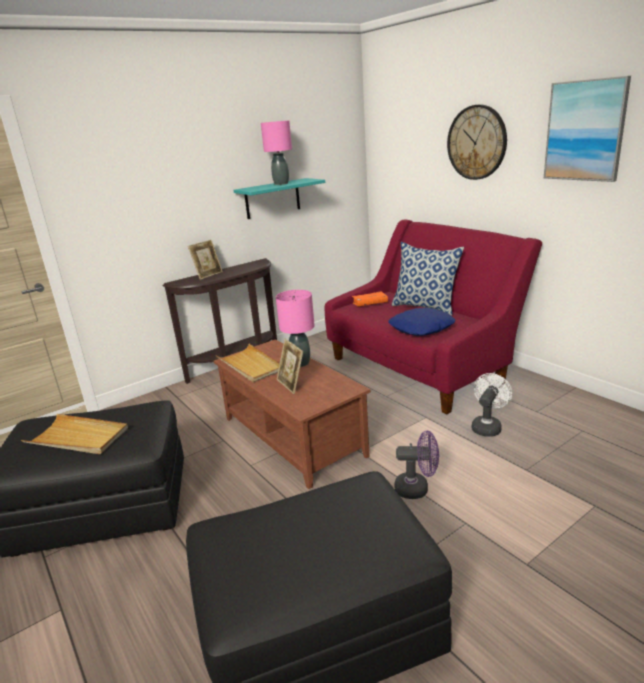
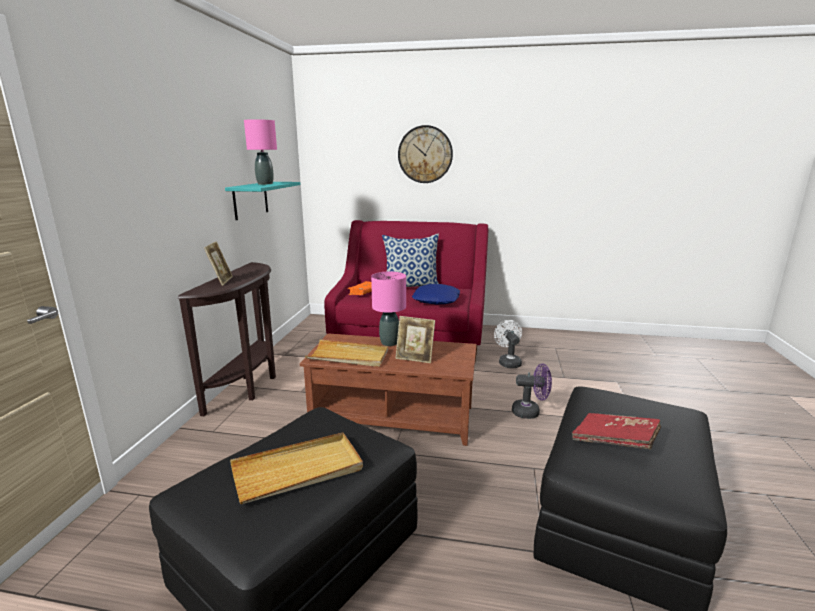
camera: 45 degrees left, 5 degrees down
purple fan [394,431,439,499] -> purple fan turned 45 degrees clockwise [512,363,552,419]
picture [544,76,631,182] -> none
none -> red book [572,413,661,449]

